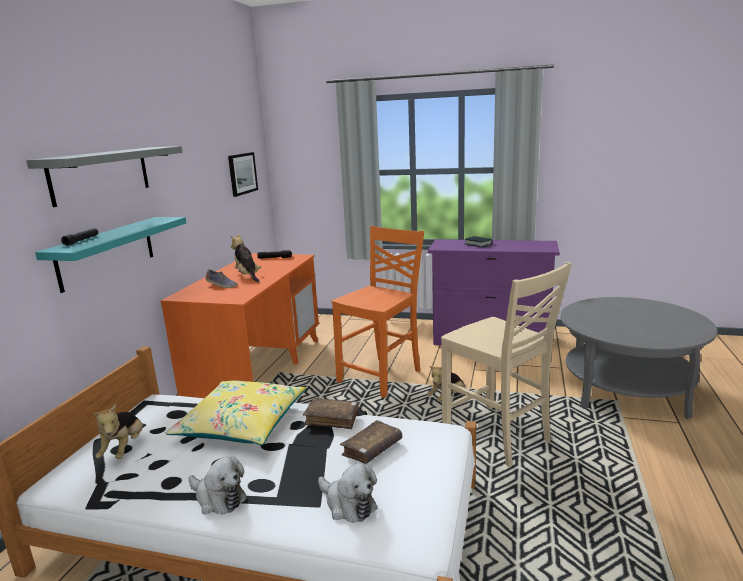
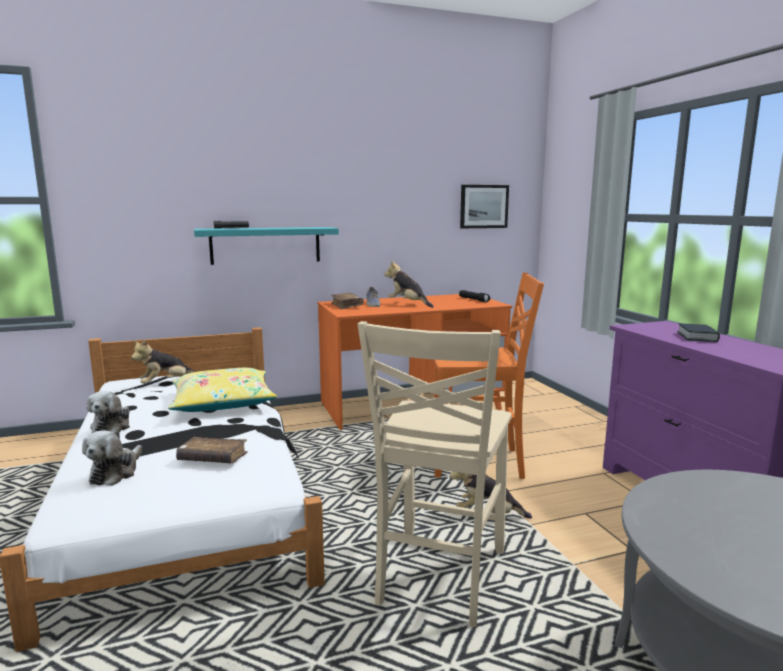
camera: 55 degrees right, 5 degrees down
grey shelf [26,146,183,207] -> none
plush toy [231,234,261,283] -> plush toy turned 75 degrees counterclockwise [385,261,434,308]
brown book [303,398,359,429] -> brown book moved to [331,293,364,309]

